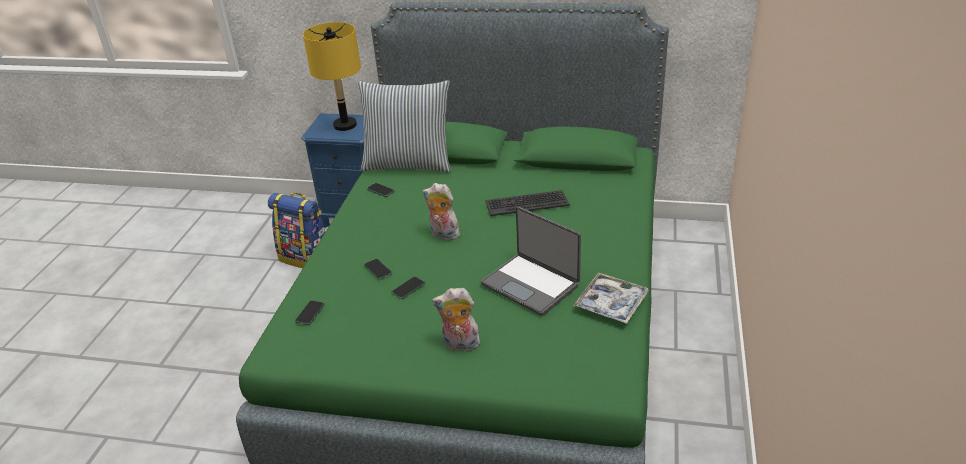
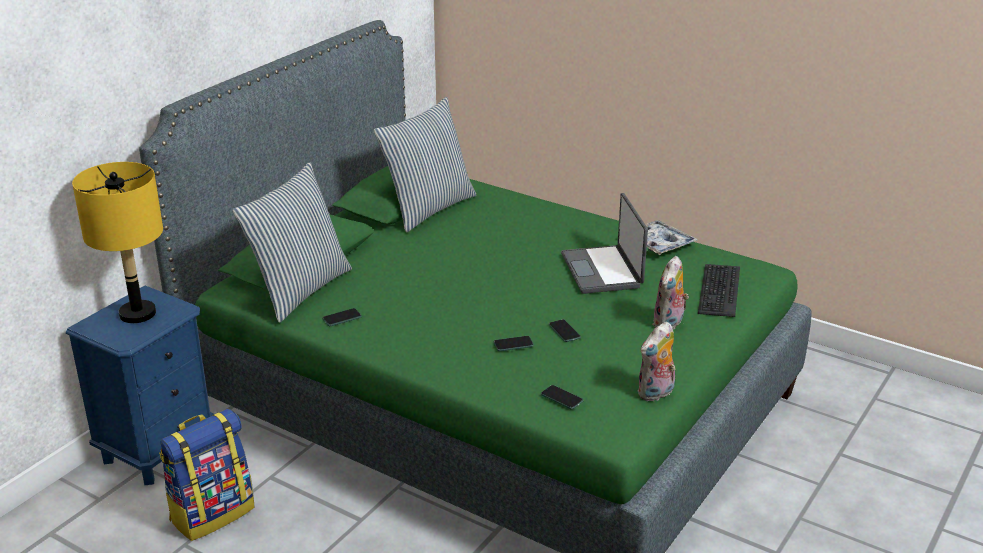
camera: 70 degrees left, 5 degrees down
plush toy [423,183,460,240] -> plush toy moved to [637,321,676,401]
laptop [481,206,581,316] -> laptop turned 105 degrees clockwise [561,193,648,294]
keyboard [486,190,570,216] -> keyboard moved to [698,264,740,317]
none -> pillow [374,97,477,232]

